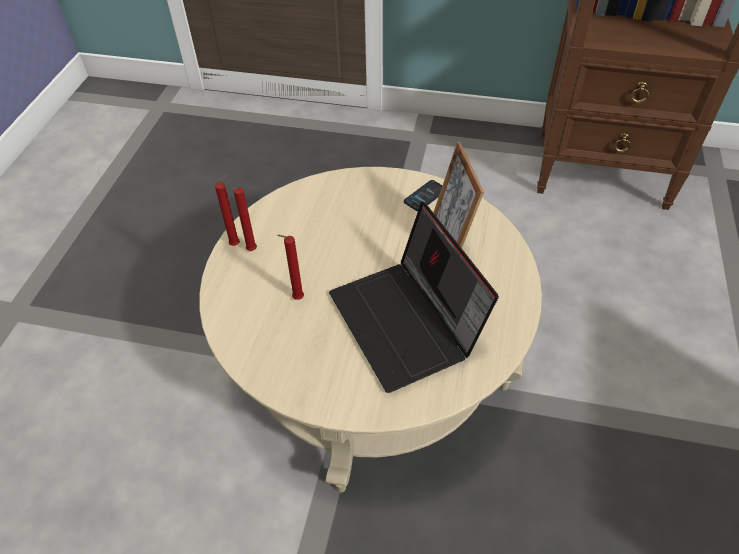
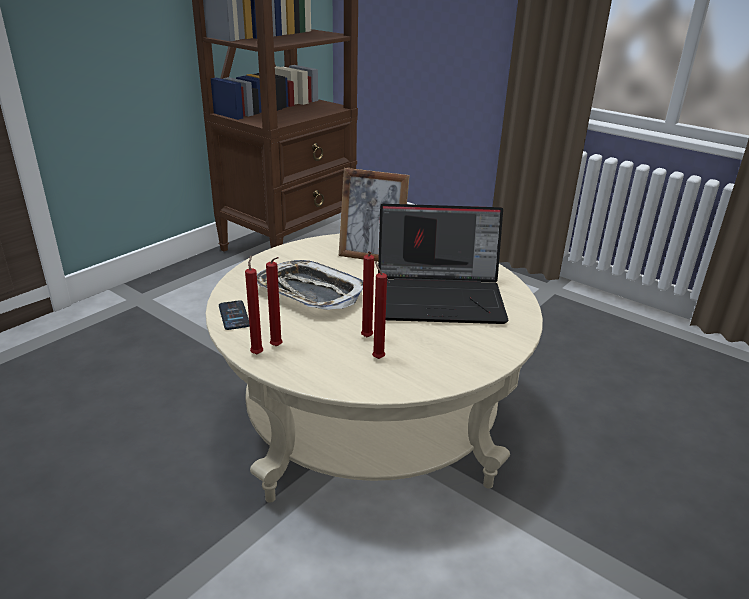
camera: 65 degrees left, 20 degrees down
phone [404,180,443,211] -> phone moved to [219,300,249,330]
none -> tray [257,260,363,310]
none -> red candle [372,261,387,359]

